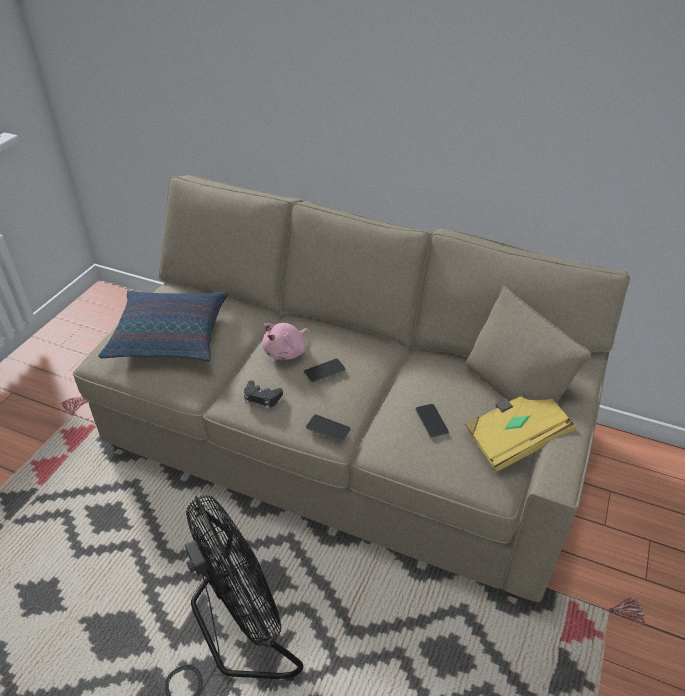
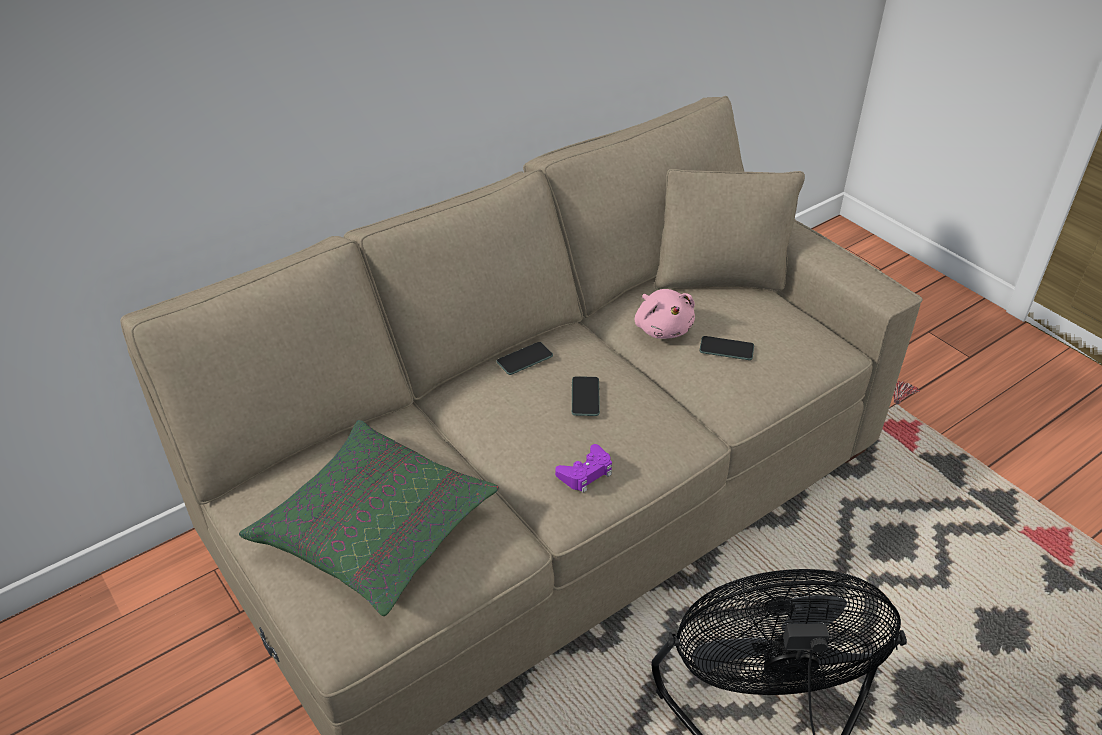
camera: 60 degrees left, 0 degrees up
blue pillow [98,290,228,361] -> green pillow [239,420,499,616]
black game controller [244,380,283,409] -> purple game controller [555,444,612,493]
pink plush toy [262,323,309,360] -> pink plush toy moved to [635,289,695,339]
phone [306,414,351,442] -> phone moved to [496,342,553,375]
yellow book [465,396,576,472] -> none

